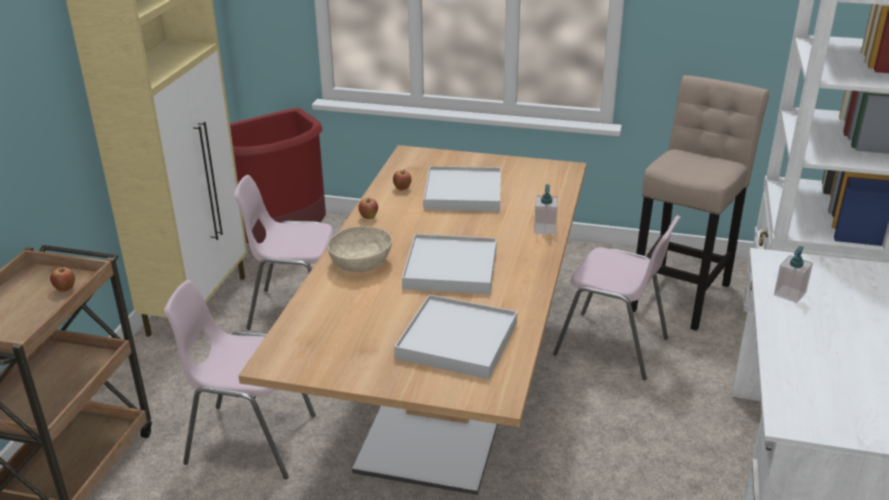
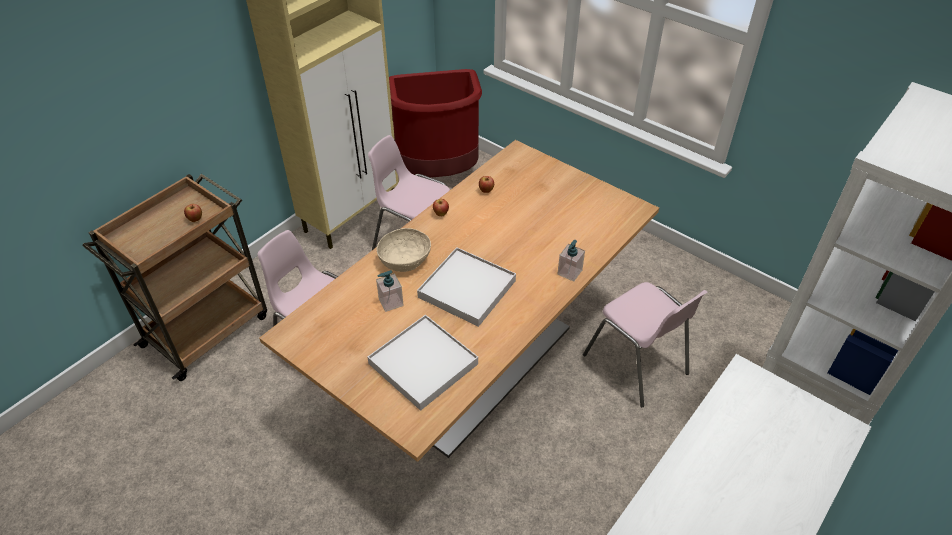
camera: 25 degrees right, 15 degrees up
white tray [423,166,501,212] -> none
beige stool [631,75,769,331] -> none
soap dispenser [774,246,813,303] -> soap dispenser moved to [376,270,404,312]

